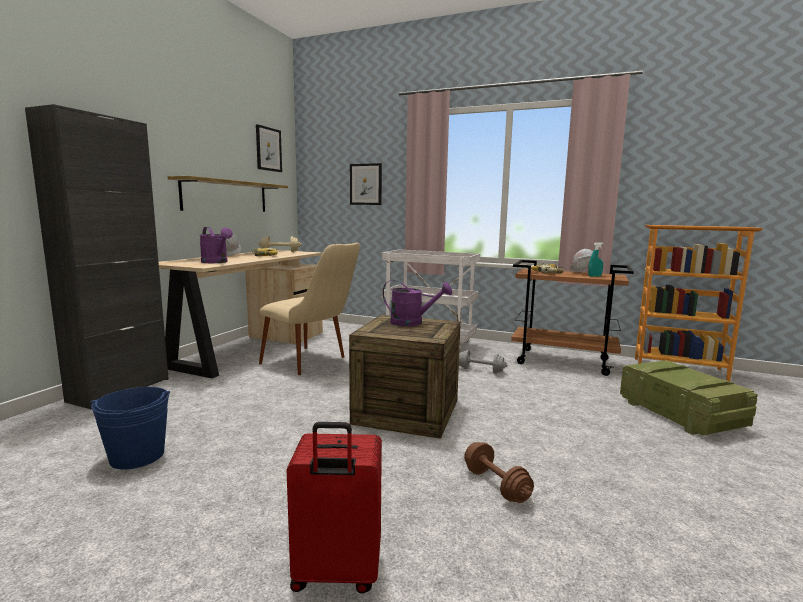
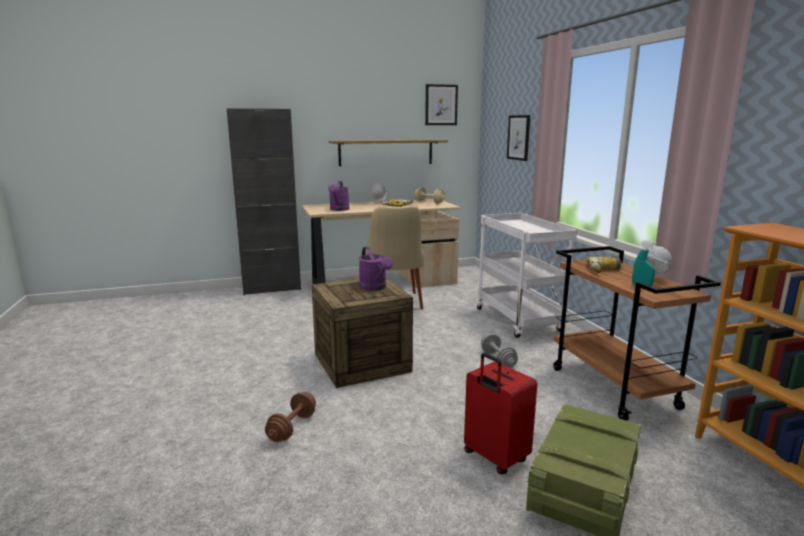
camera: 50 degrees right, 5 degrees up
blue bucket [90,387,170,470] -> none
red suitcase [287,422,382,594] -> red suitcase moved to [464,353,537,474]

